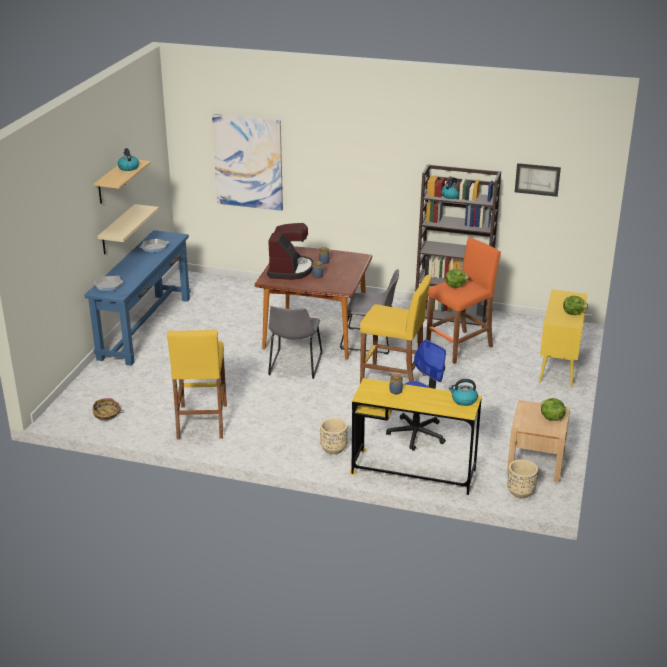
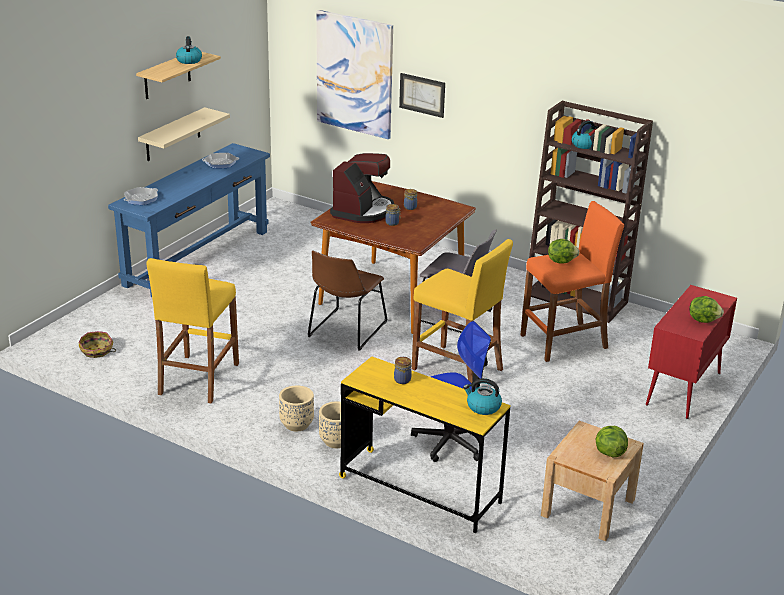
camera: 15 degrees right, 0 degrees up
grey chair [268,306,323,379] -> brown chair [308,250,388,351]
beige planter [507,459,538,498] -> beige planter moved to [279,386,314,432]
picture [515,163,561,197] -> picture moved to [399,73,445,118]
yellow cabinet [539,289,588,388] -> red cabinet [646,285,737,419]

